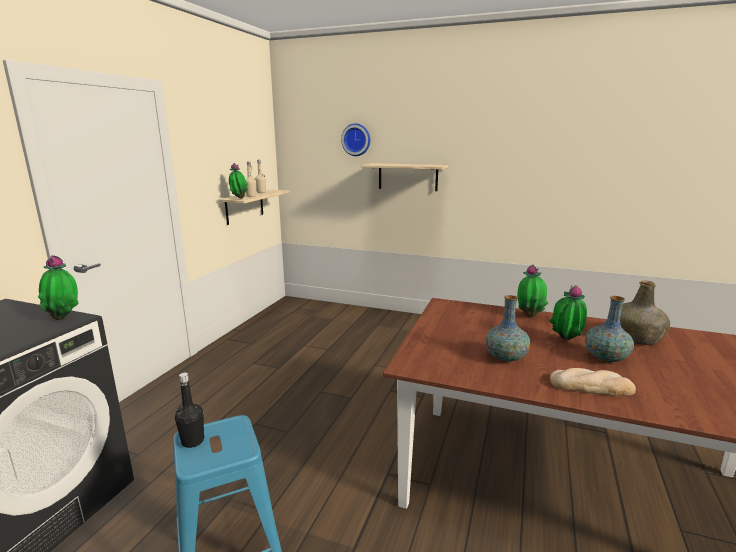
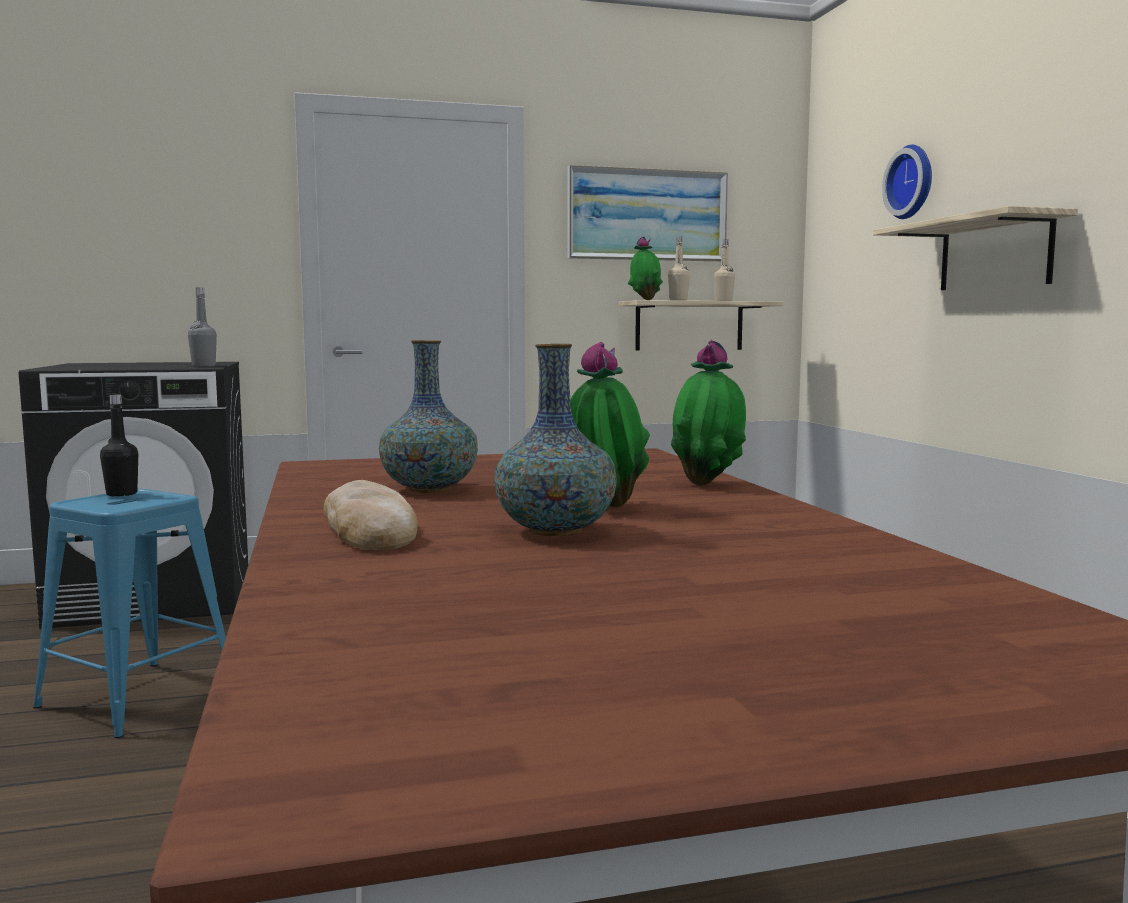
camera: 55 degrees right, 10 degrees down
potted plant [38,255,79,320] -> grey bottle [188,287,217,367]
green bottle [620,281,670,345] -> none
none -> picture [568,165,728,261]

